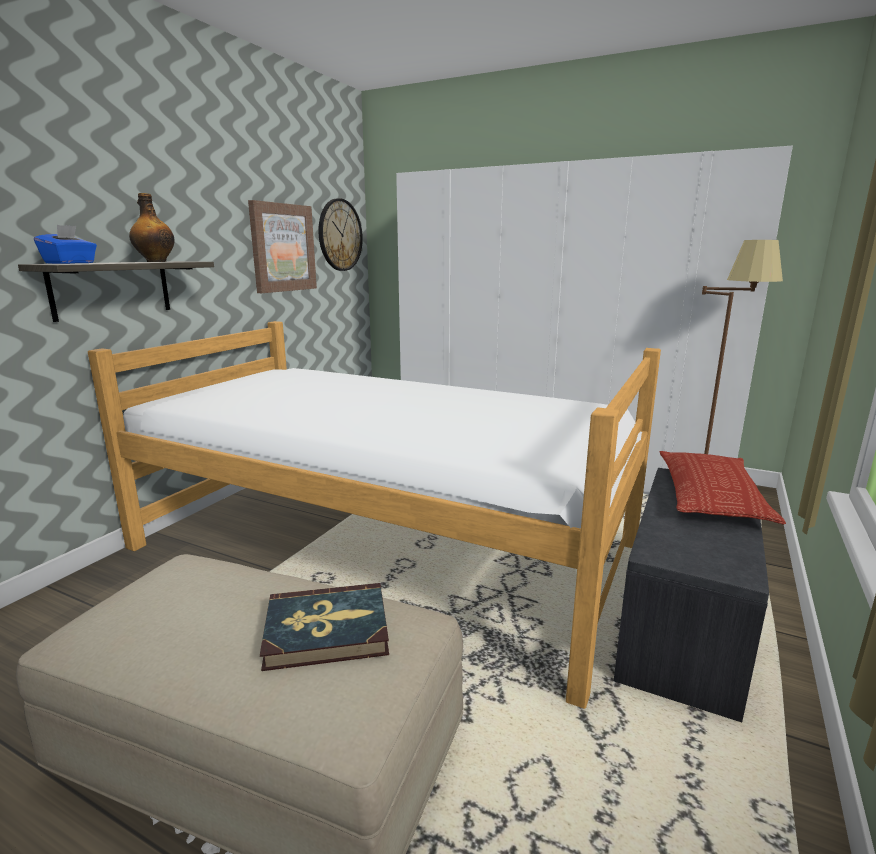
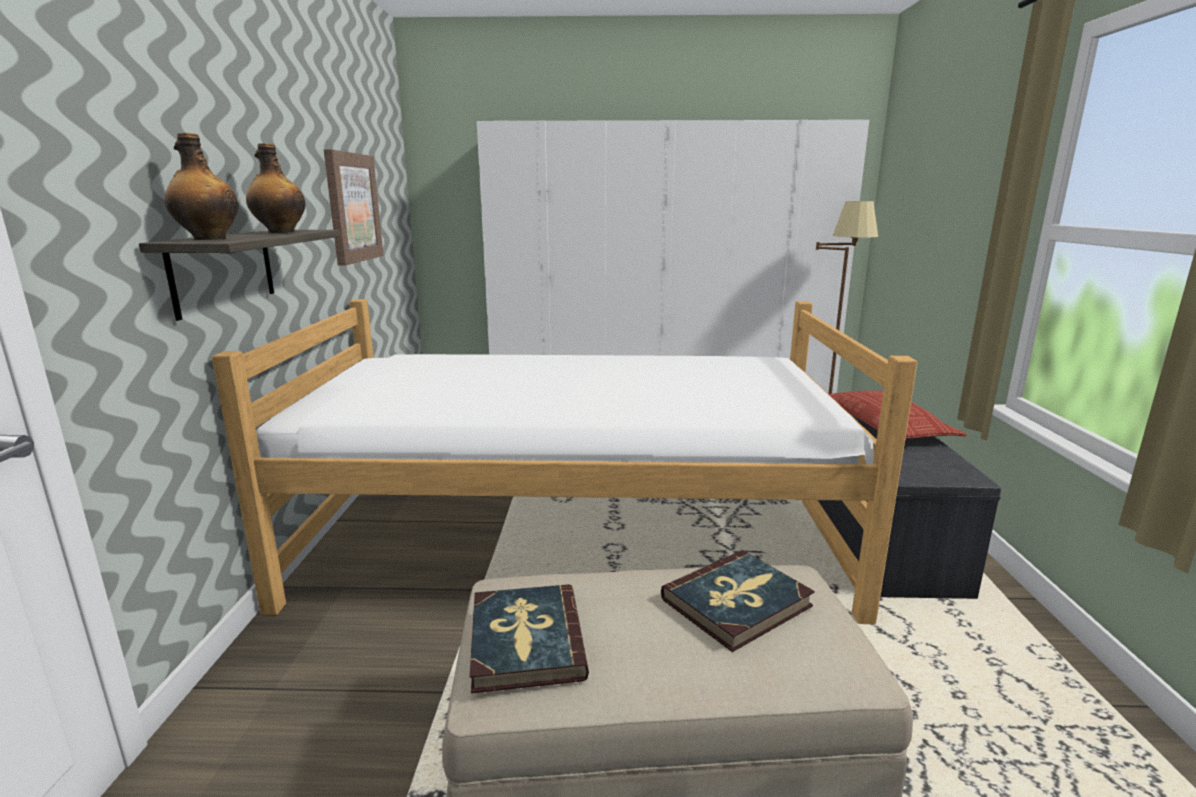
camera: 25 degrees left, 0 degrees up
blue tissue box [34,225,97,264] -> bottle [164,133,239,240]
wall clock [318,199,363,271] -> none
none -> book [470,584,589,693]

